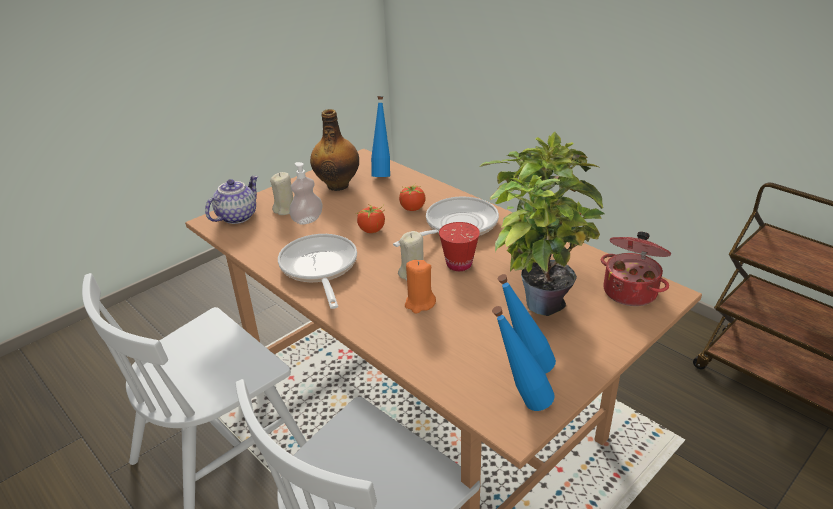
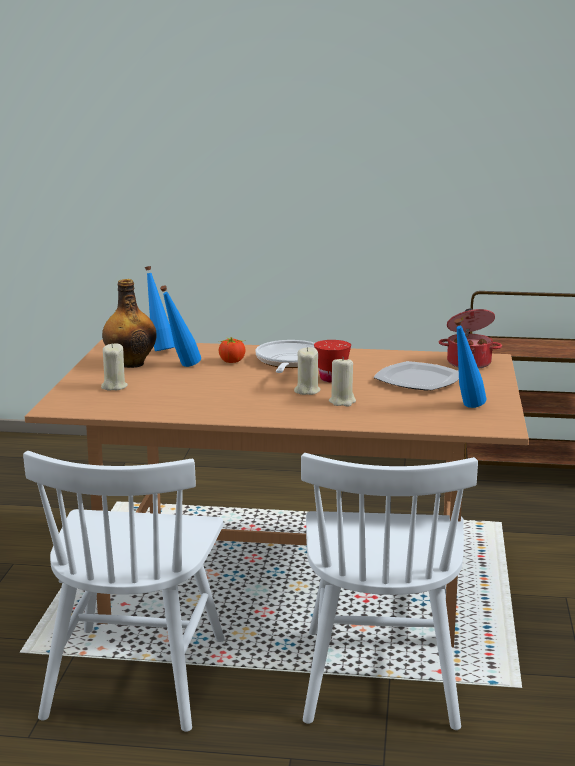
camera: 40 degrees left, 15 degrees down
teapot [205,176,258,224] -> none
frying pan [278,234,357,309] -> none
soap dispenser [289,162,323,225] -> none
tomato [356,204,385,233] -> none
orange candle [405,260,436,314] -> beige candle [329,357,356,407]
potted plant [479,132,605,316] -> plate [374,361,459,391]
blue bottle [492,306,555,411] -> blue bottle moved to [160,285,201,367]

